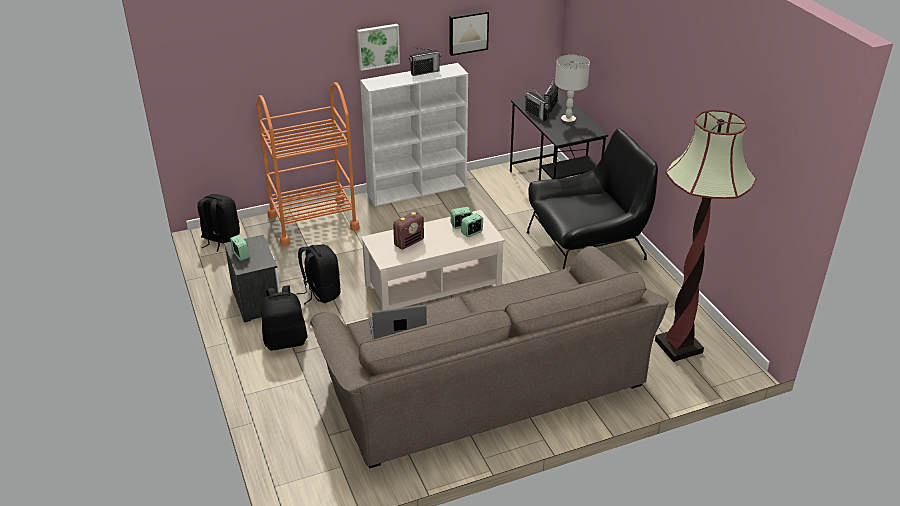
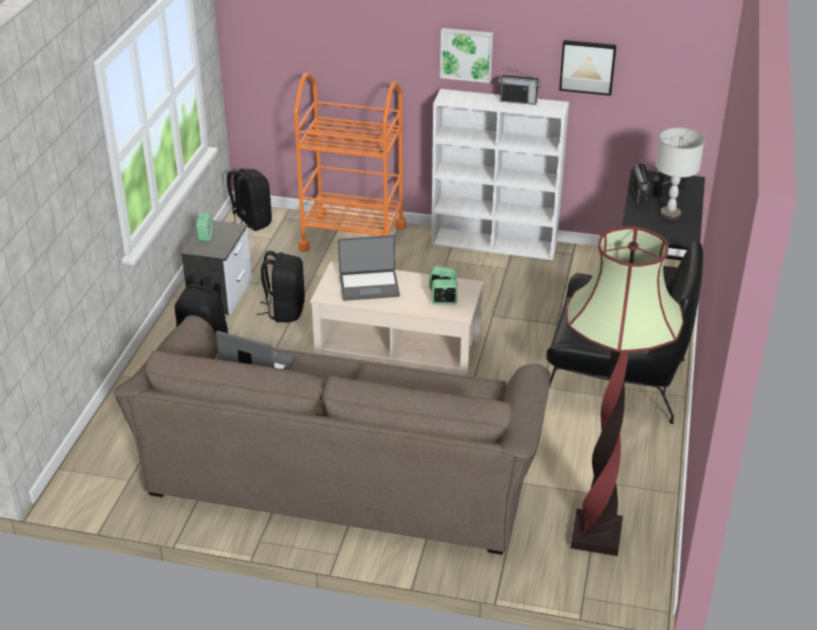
camera: 35 degrees right, 0 degrees up
radio [393,211,424,250] -> laptop [338,235,400,301]

